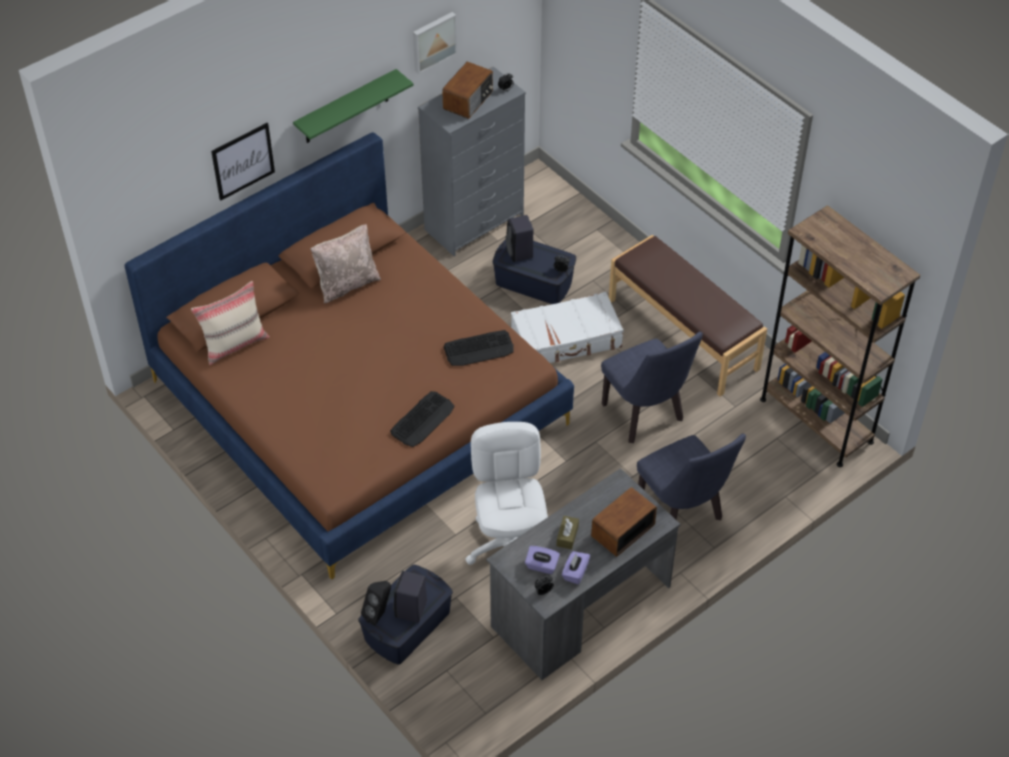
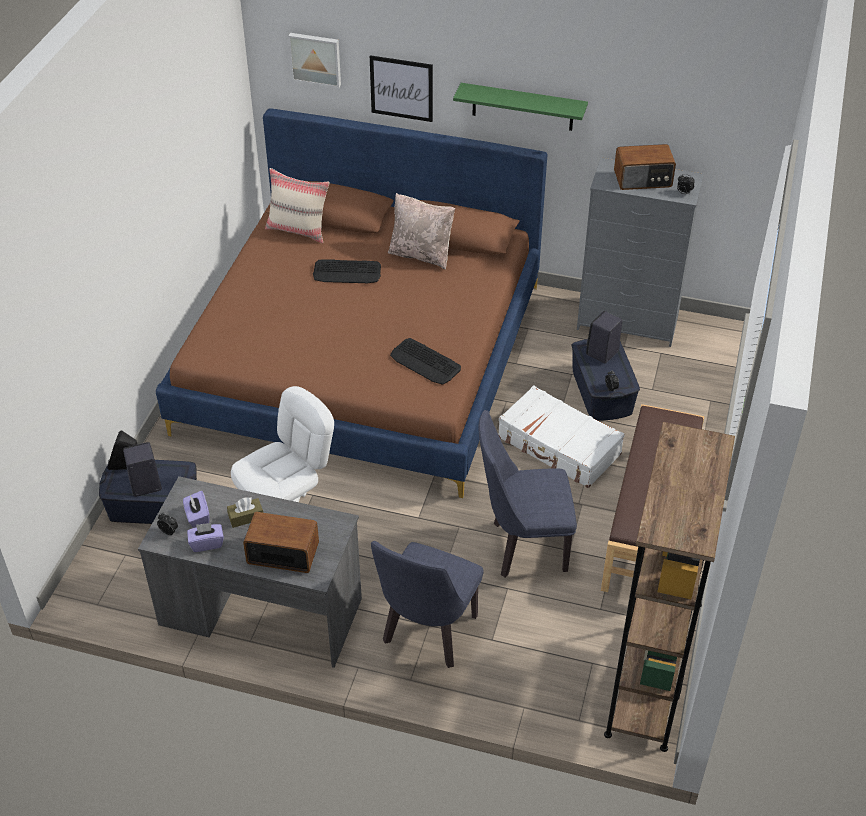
camera: 55 degrees right, 5 degrees down
keyboard [390,391,454,447] -> keyboard moved to [313,260,381,284]
picture [413,12,457,74] -> picture moved to [288,33,341,88]
blue chair [601,332,703,443] -> blue chair turned 60 degrees clockwise [479,410,577,578]

